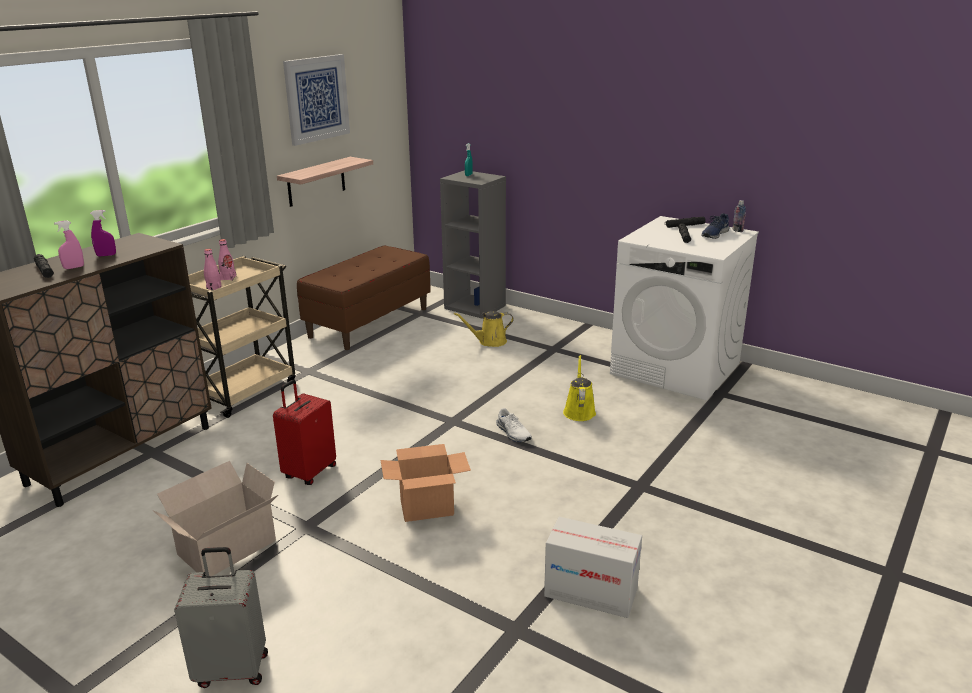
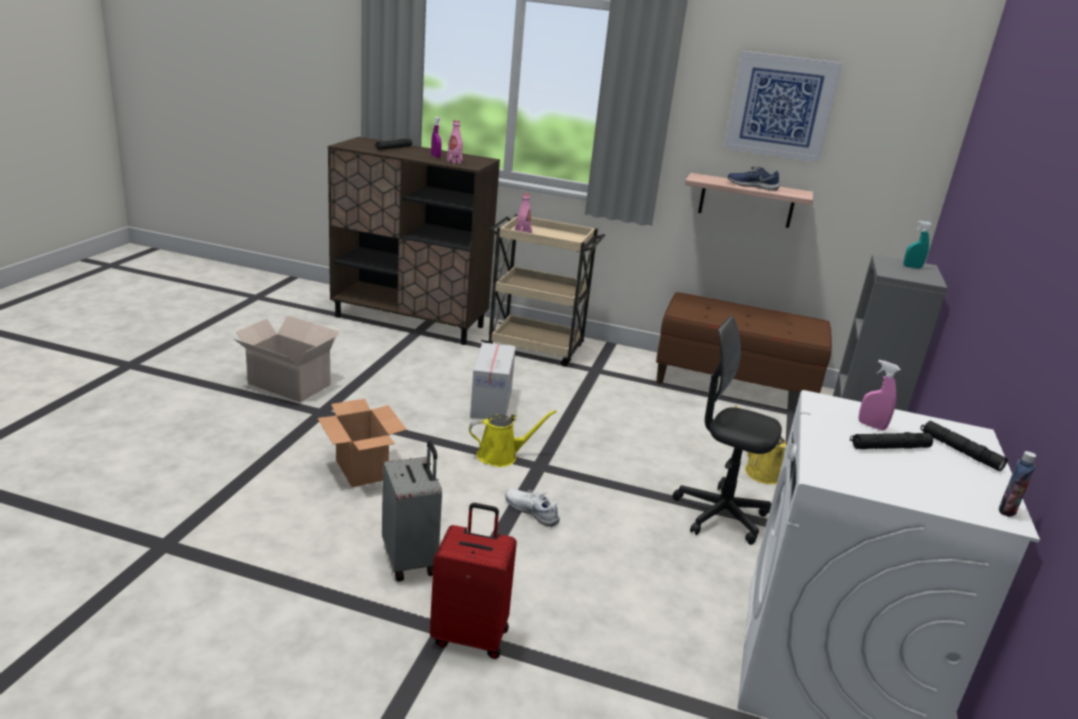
camera: 70 degrees right, 0 degrees up
pink spray bottle [54,220,84,269] -> pink spray bottle moved to [859,360,900,431]
grey suitcase [174,547,268,688] -> grey suitcase moved to [382,441,442,582]
pink bottle [218,239,236,281] -> pink bottle moved to [447,120,463,164]
red suitcase [273,380,336,485] -> red suitcase moved to [430,503,517,659]
white shoe [497,408,532,442] -> white shoe turned 90 degrees clockwise [505,489,560,527]
cardboard box [544,517,642,618] -> cardboard box moved to [470,343,516,419]
yellow watering can [563,355,596,421] -> yellow watering can moved to [469,410,557,467]
blue shoe [701,213,730,239] -> blue shoe moved to [728,167,779,191]
none -> black office chair [673,316,782,545]

